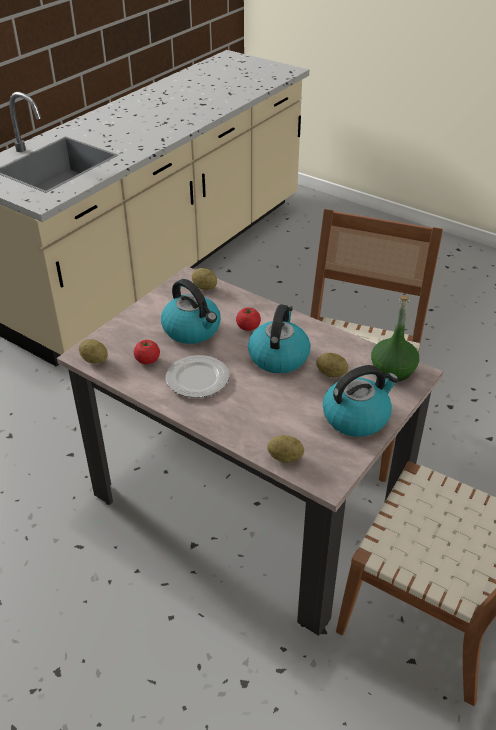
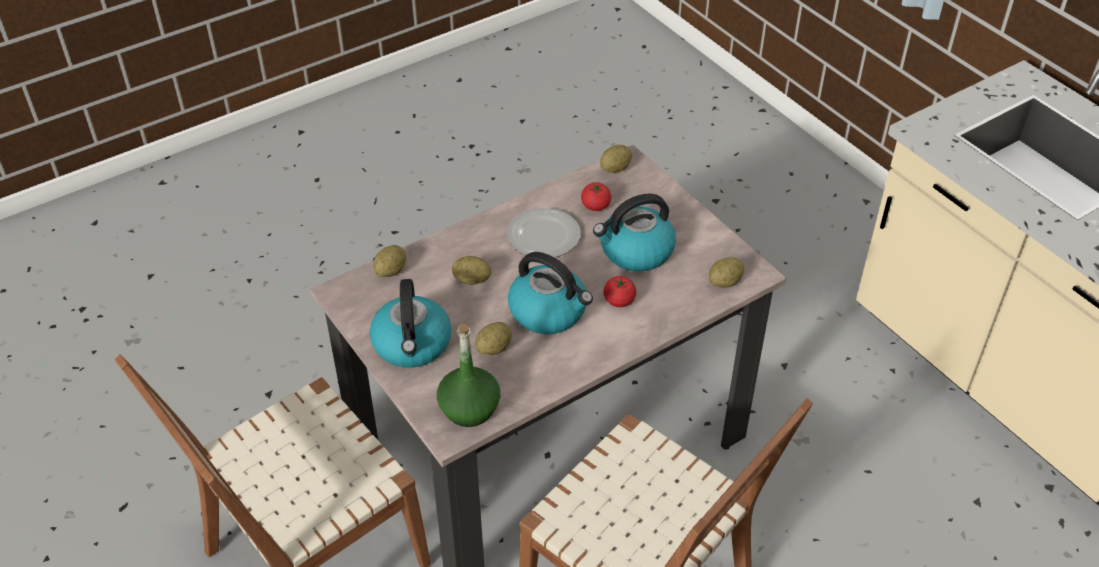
camera: 110 degrees right, 5 degrees up
none -> potato [452,256,492,285]

